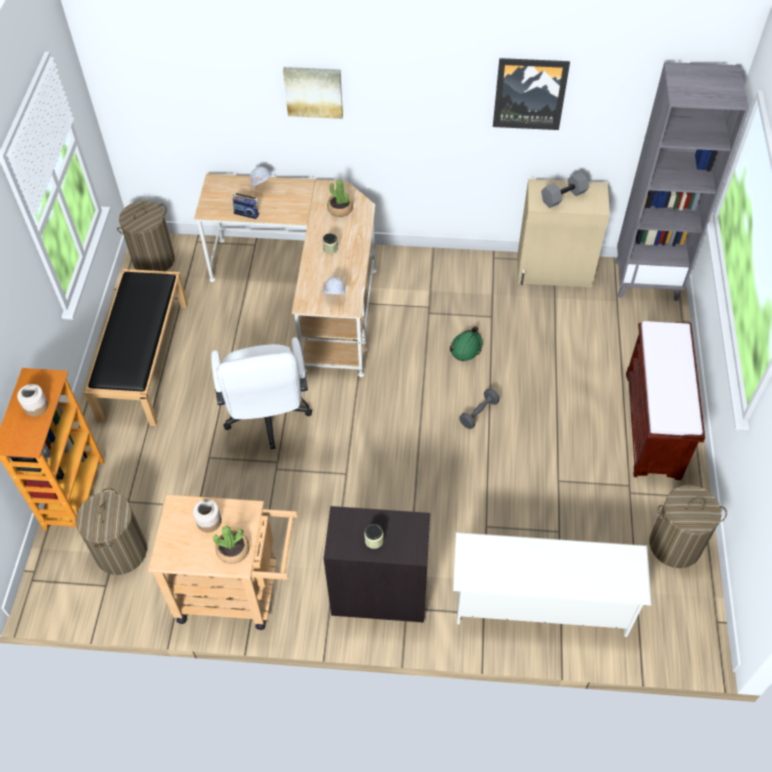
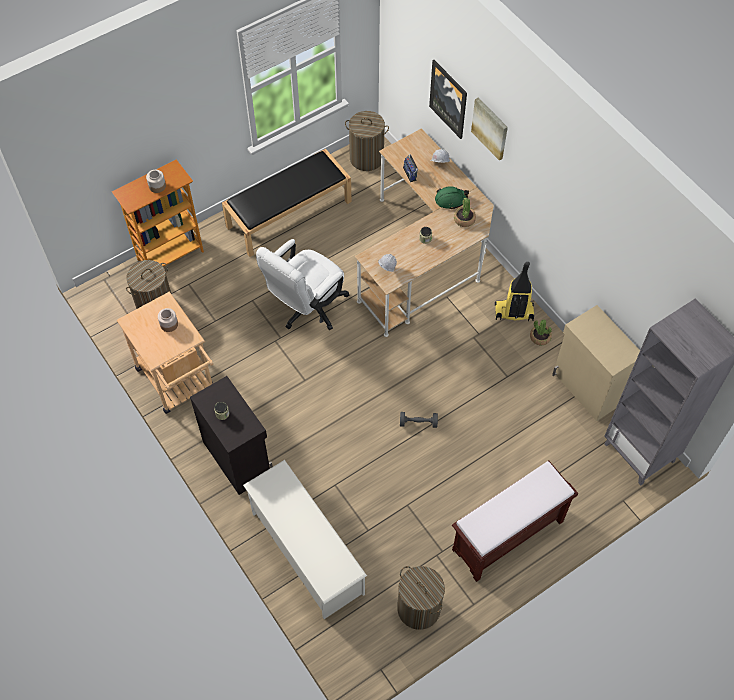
camera: 50 degrees right, 5 degrees up
potted plant [213,526,250,564] -> potted plant moved to [530,319,552,345]
green hard hat [450,326,482,361] -> green hard hat moved to [435,186,469,210]
picture [493,58,570,130] -> picture moved to [429,60,467,139]
grey dumbbell [541,172,589,208] -> none
none -> vacuum cleaner [495,262,534,321]

